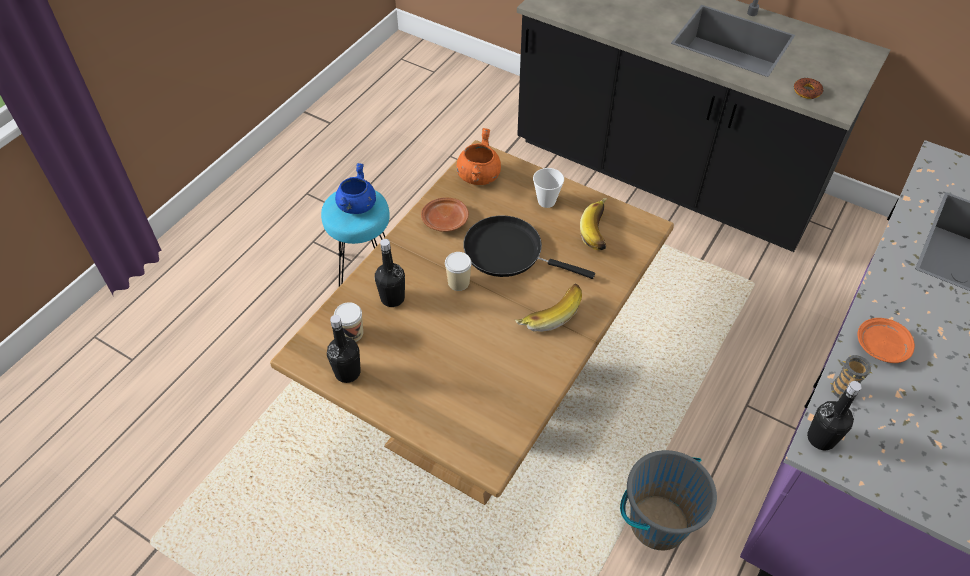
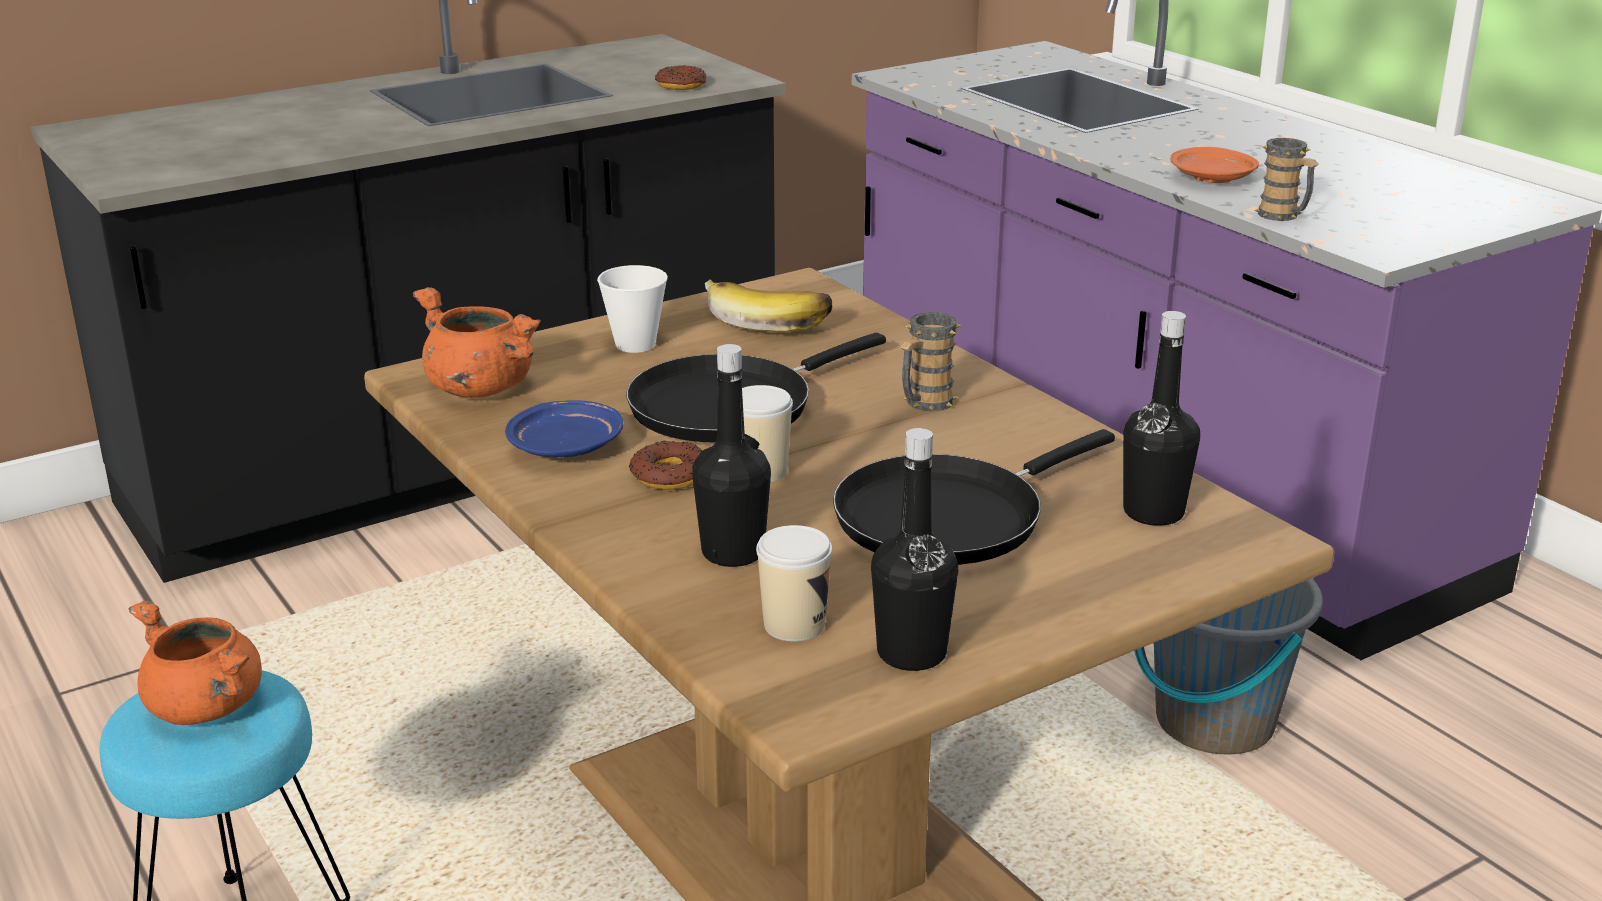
camera: 65 degrees left, 25 degrees down
blue cooking pot [335,163,376,214] -> orange cooking pot [128,601,262,725]
brown plate [421,197,469,232] -> blue plate [505,400,623,458]
banana [515,284,582,332] -> mug [901,312,962,412]
black bottle [807,381,861,451] -> black bottle moved to [1123,311,1200,526]
none -> donut [629,441,703,490]
none -> black frying pan [833,429,1115,565]

